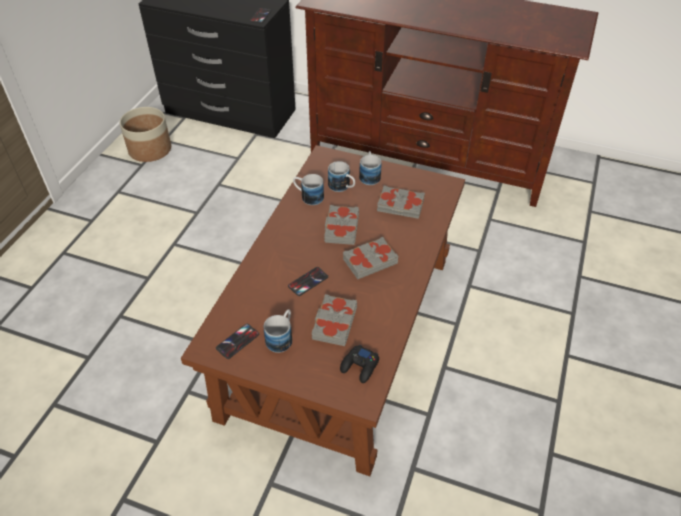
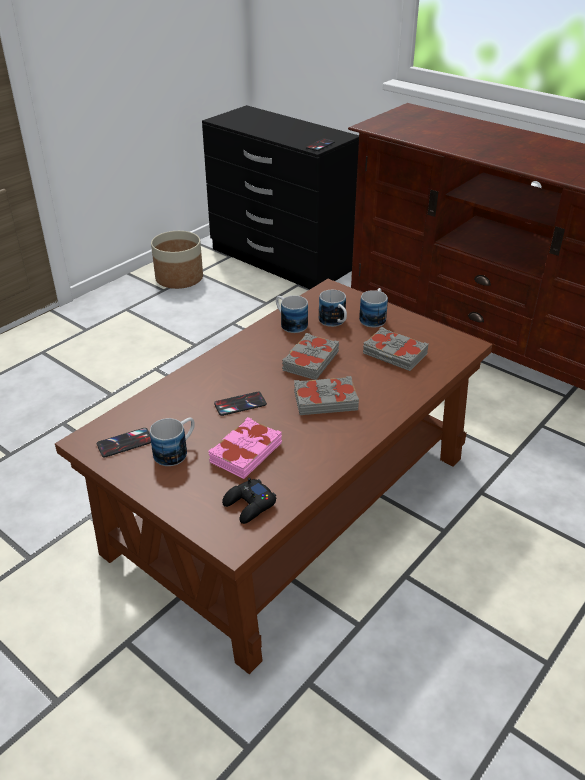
camera: 20 degrees right, 10 degrees down
grey book [312,294,357,346] -> pink book [208,417,282,479]

